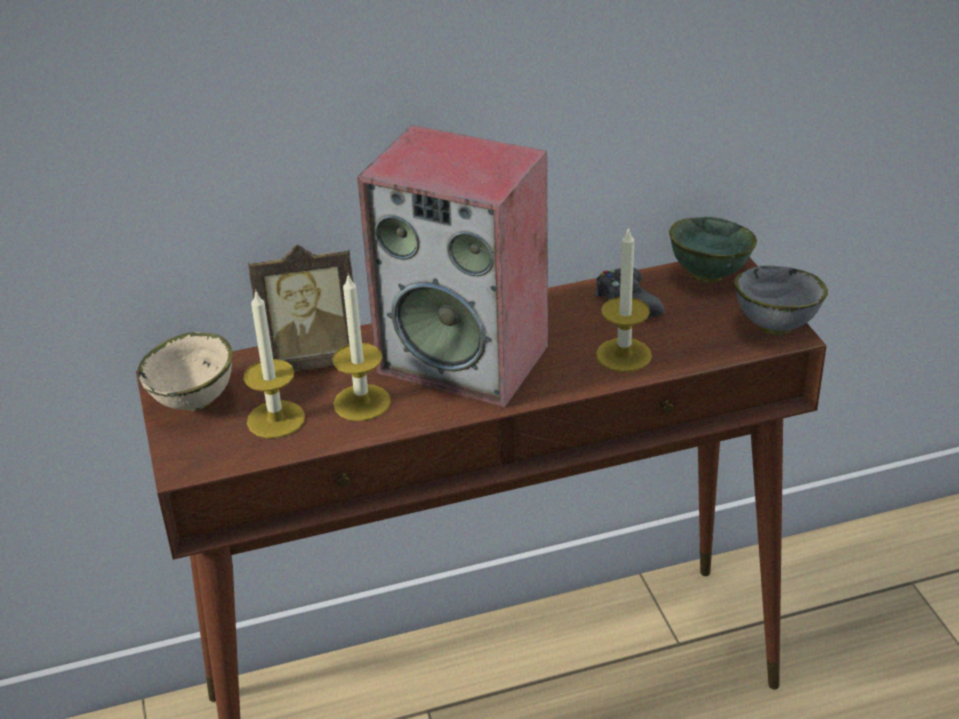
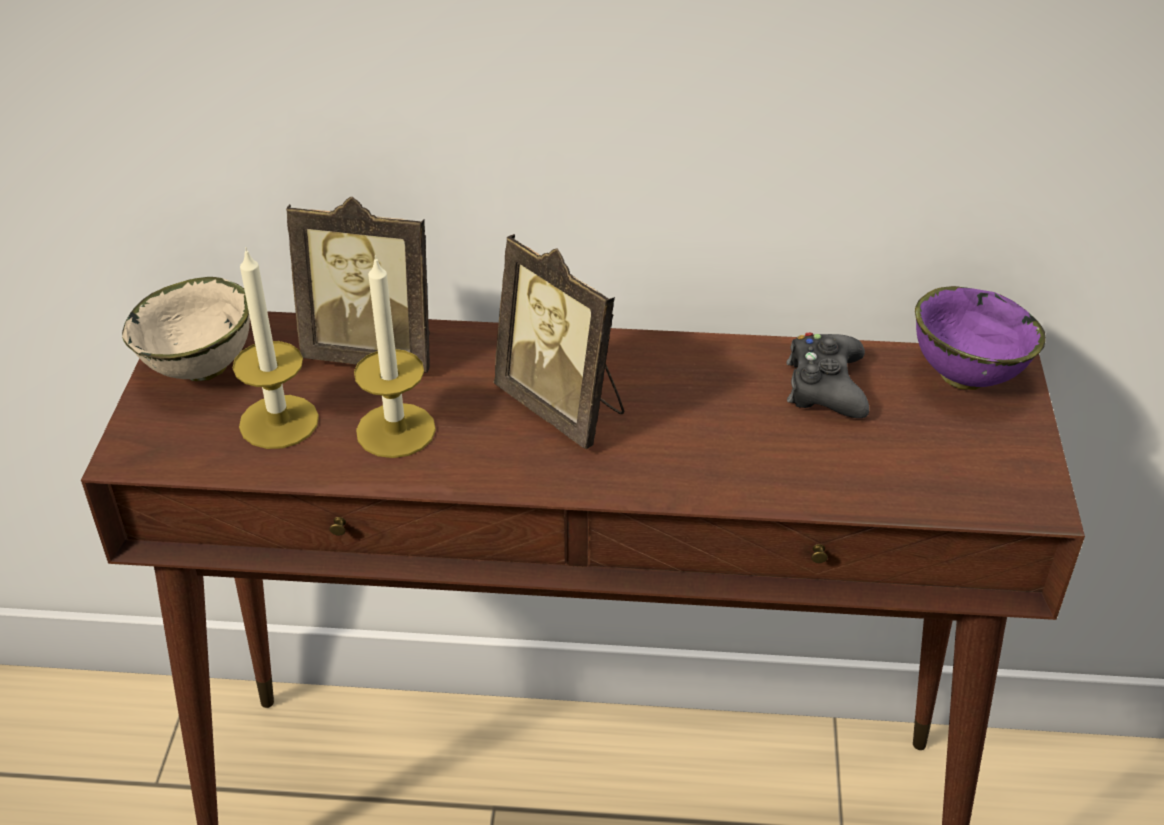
camera: 20 degrees right, 5 degrees up
speaker [357,125,548,407] -> picture frame [494,234,624,449]
candle [596,227,652,372] -> none
green bowl [669,217,757,283] -> purple bowl [915,286,1046,390]
grey bowl [734,265,828,335] -> none

